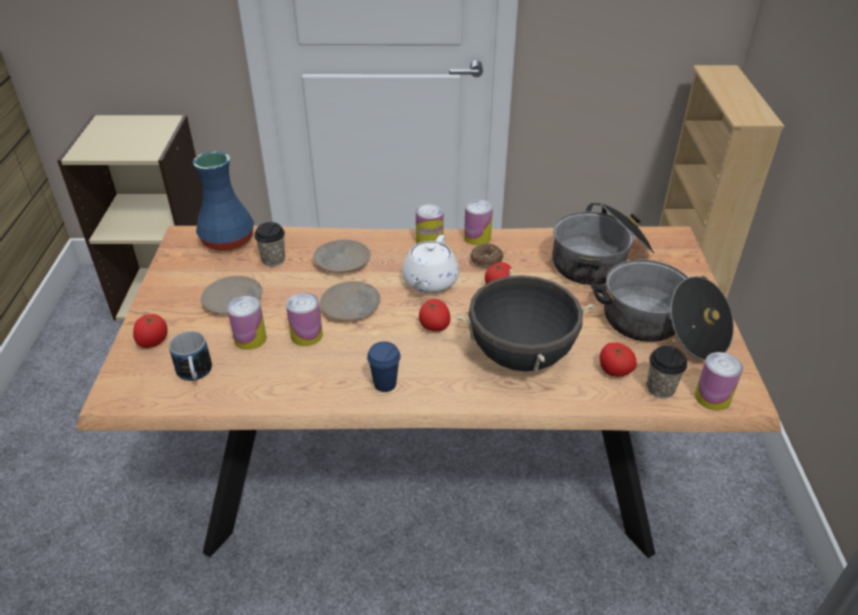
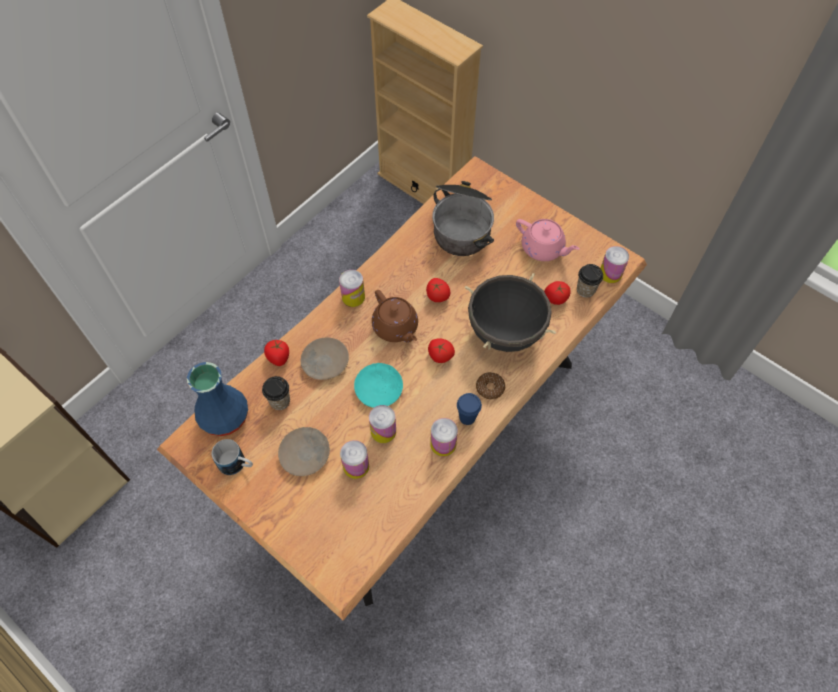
camera: 50 degrees left, 20 degrees up
tomato [133,314,168,348] -> tomato moved to [264,340,289,366]
mug [169,331,212,381] -> mug moved to [212,439,253,475]
beige plate [320,281,381,321] -> turquoise plate [354,363,403,408]
white teapot [402,235,459,293] -> brown teapot [372,290,418,342]
can [464,200,493,245] -> can moved to [430,418,458,456]
donut [470,243,503,268] -> donut moved to [476,372,505,400]
cooking pot [591,260,734,361] -> pink teapot [516,219,580,261]

